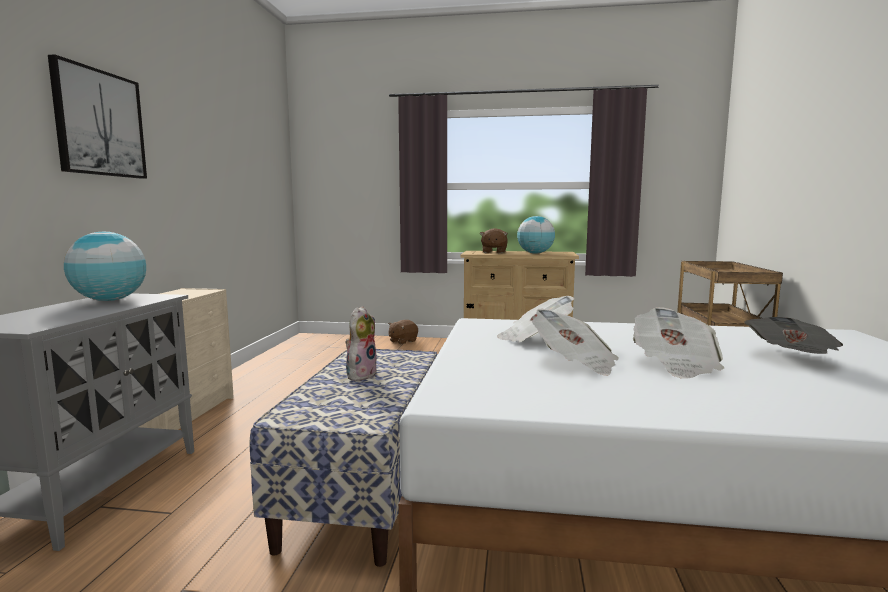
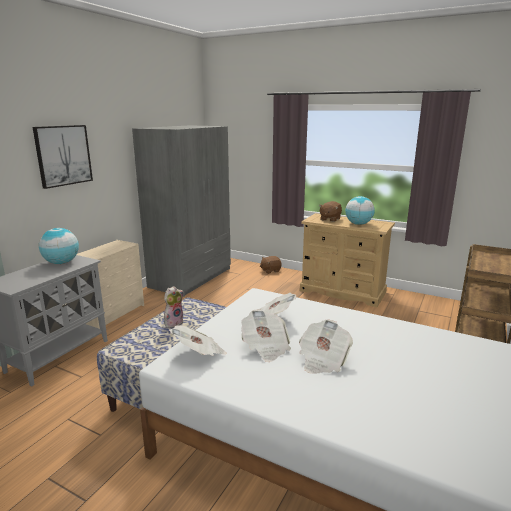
camera: 20 degrees right, 10 degrees up
newspaper [744,317,843,354] -> newspaper moved to [169,325,227,356]
none -> grey wardrobe [132,125,231,297]

